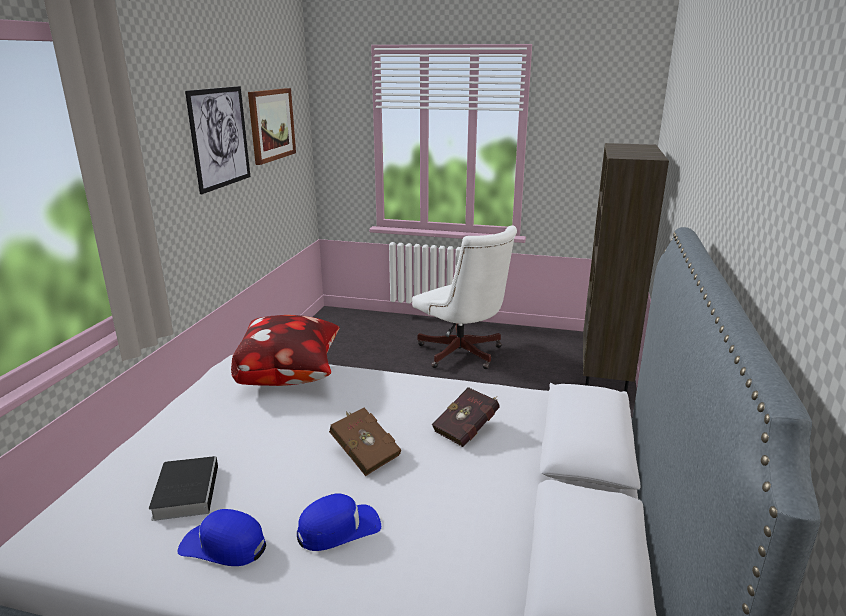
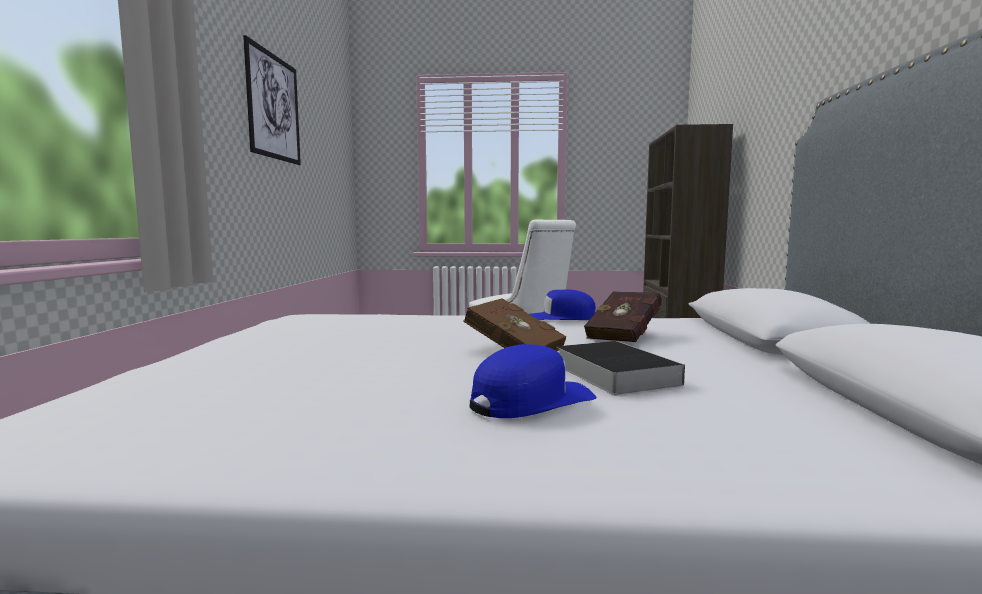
camera: 10 degrees left, 15 degrees down
book [149,456,218,521] -> book moved to [557,341,685,395]
blue cap [177,509,266,566] -> blue cap moved to [529,289,596,320]
pillow [231,315,340,386] -> none
picture [248,88,296,165] -> none

